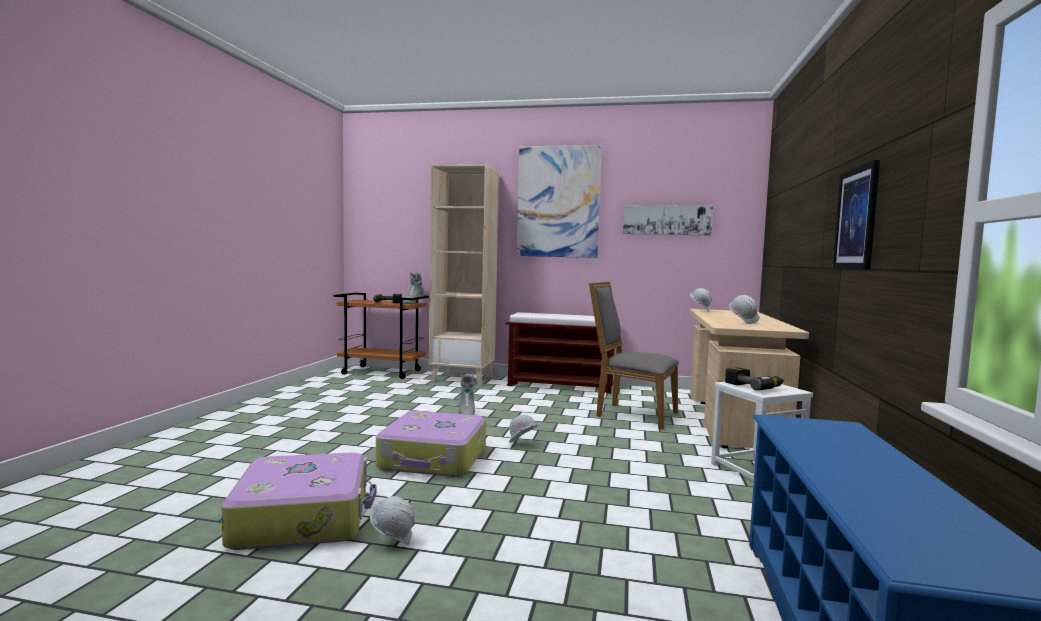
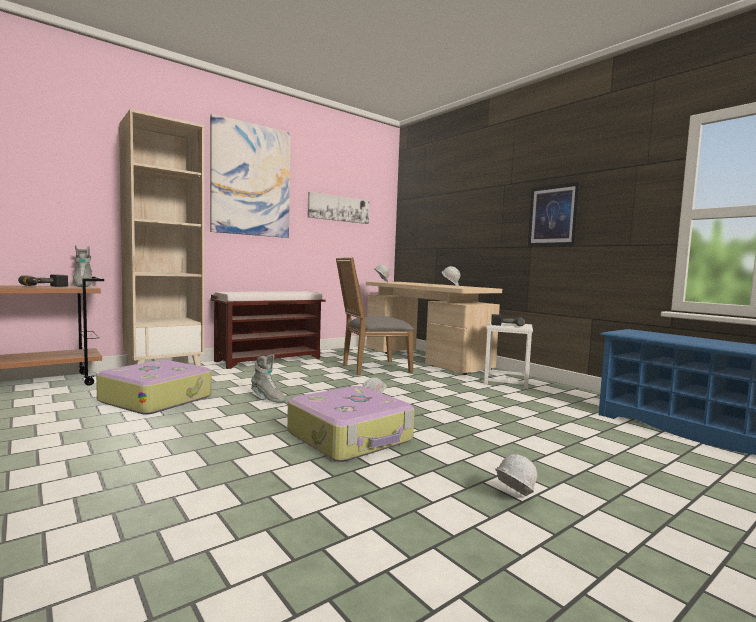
camera: 50 degrees left, 0 degrees up
suitcase [221,452,377,550] -> suitcase moved to [96,360,212,415]

